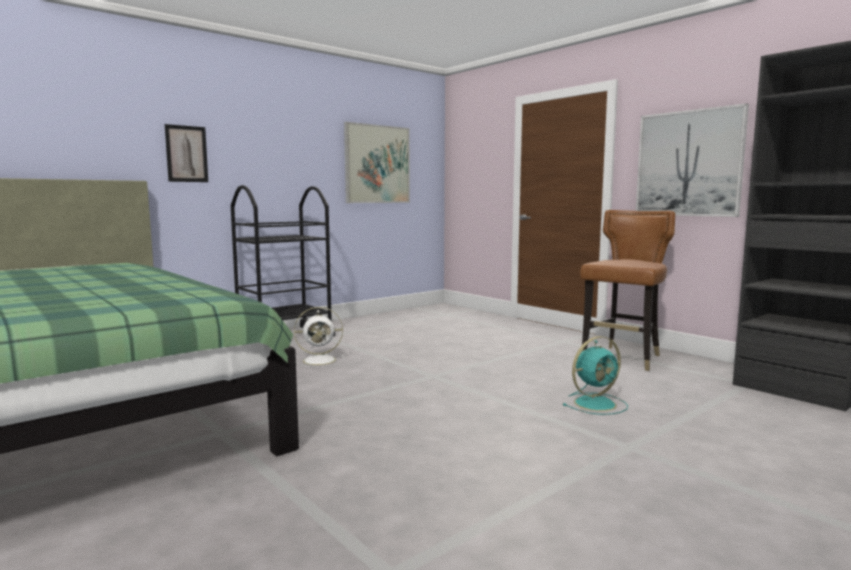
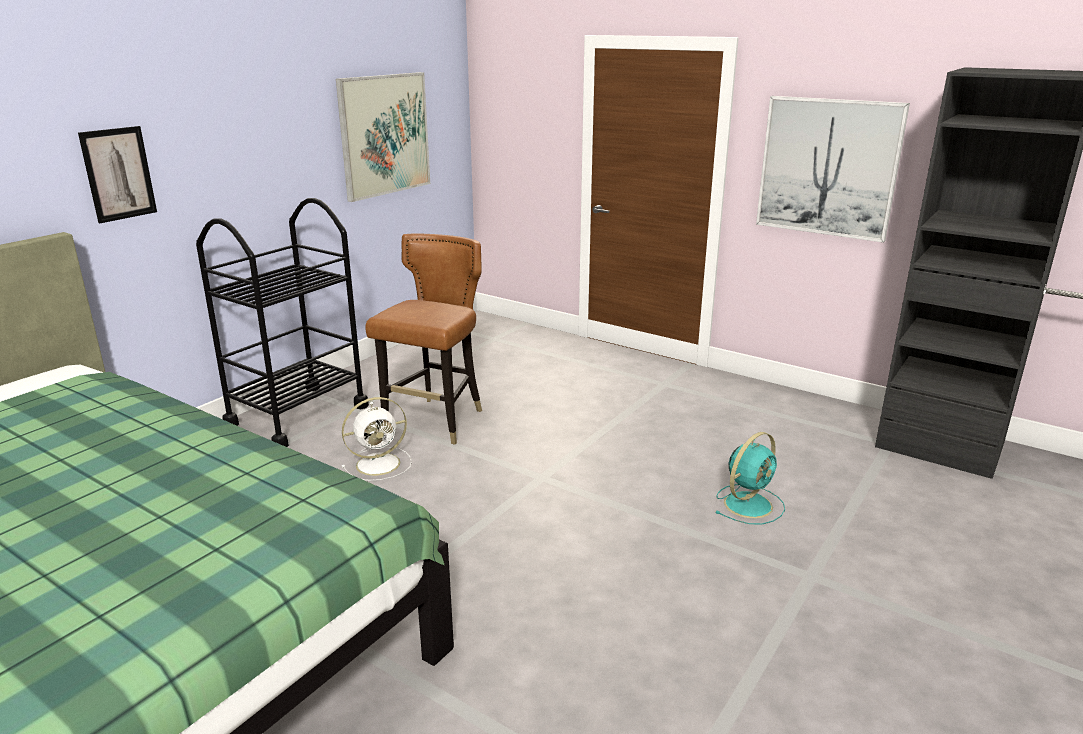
camera: 15 degrees left, 15 degrees up
brown chair [580,210,675,371] -> brown chair moved to [365,233,482,445]

